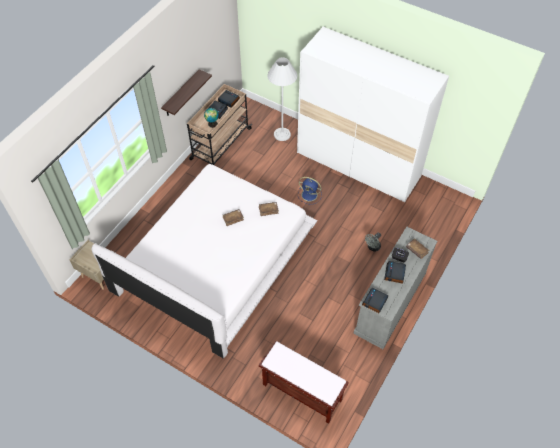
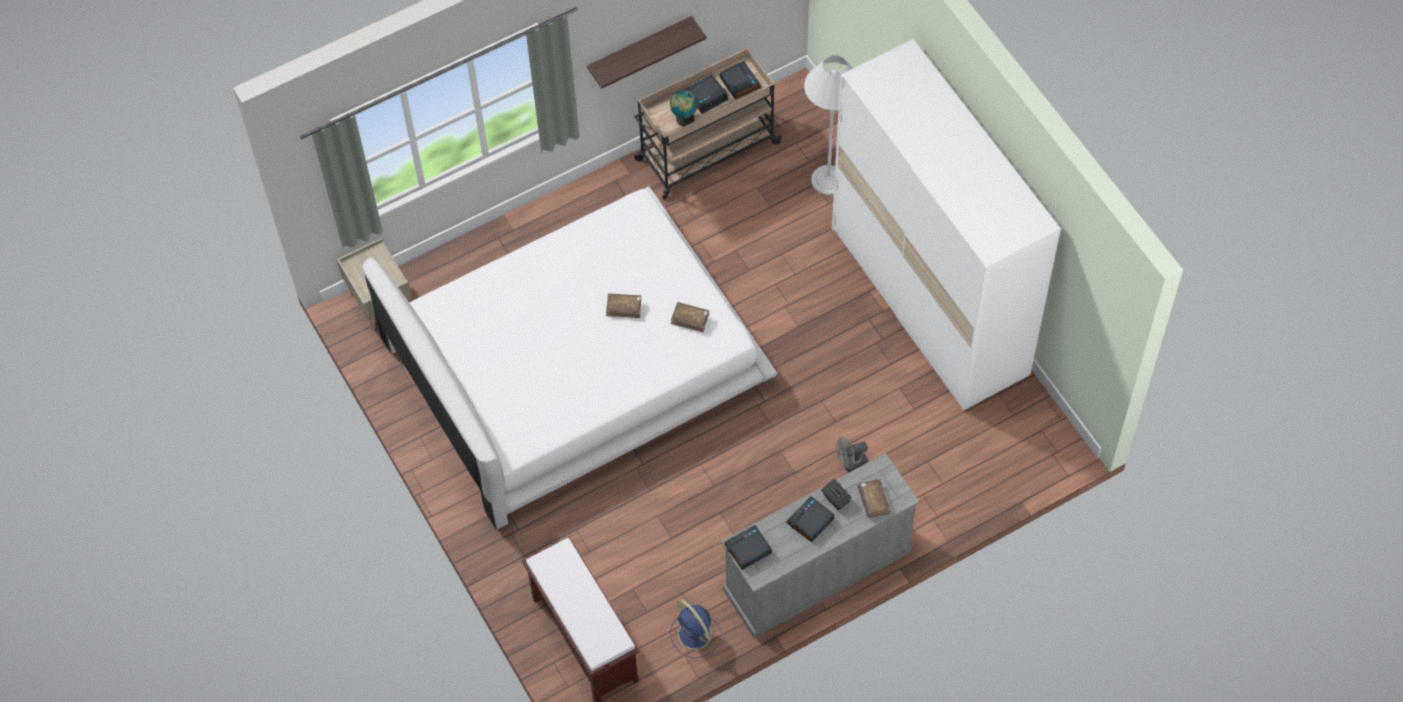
camera: 30 degrees right, 5 degrees up
blue fan [298,177,322,205] -> blue fan moved to [670,600,722,658]

